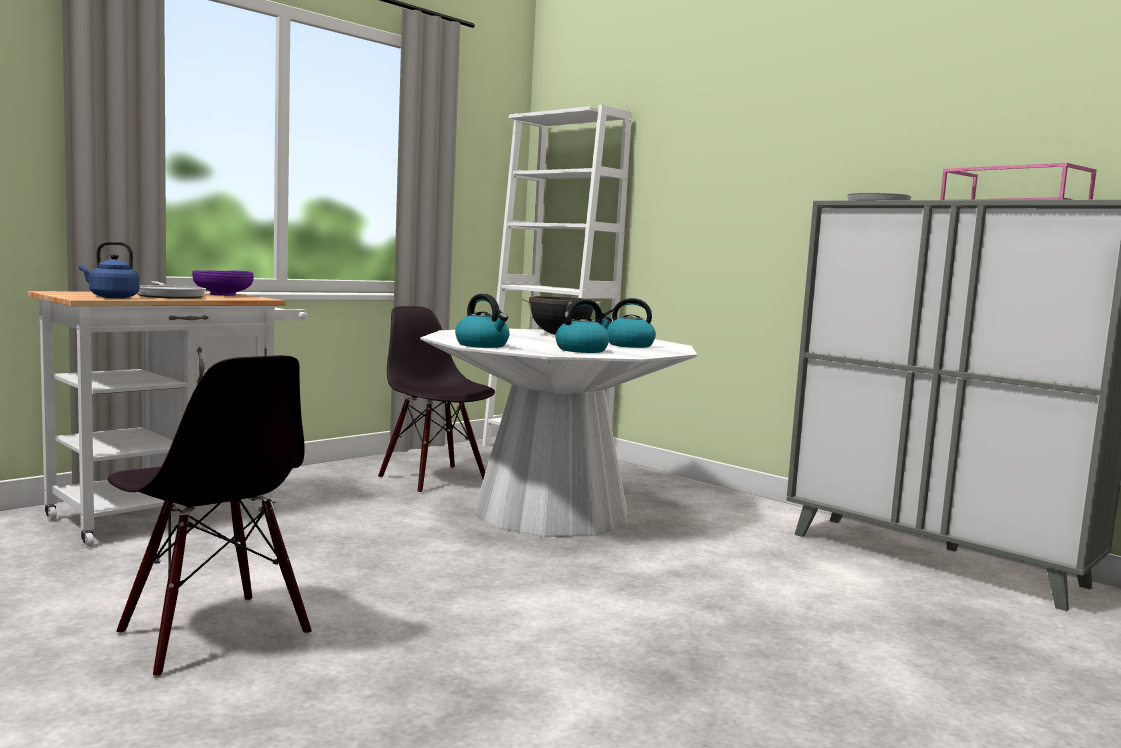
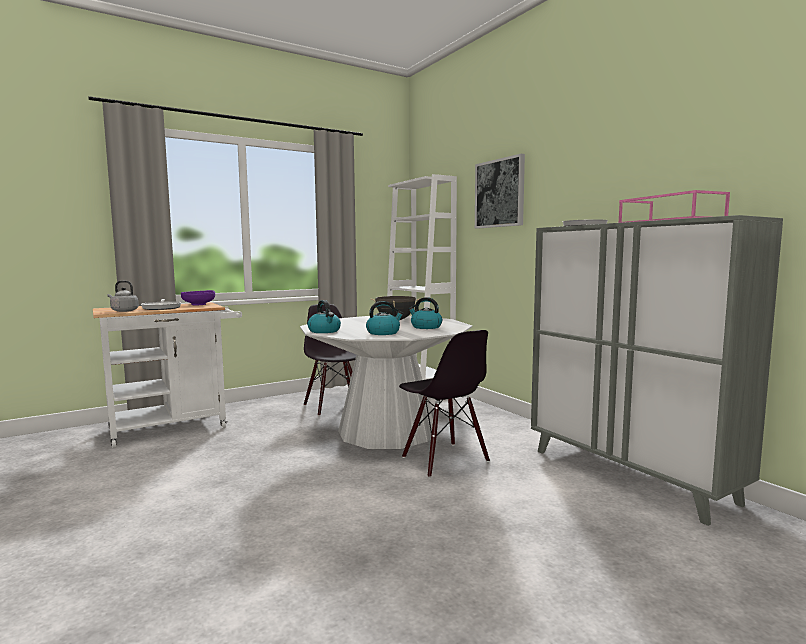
camera: 15 degrees right, 0 degrees up
blue kettle [79,241,139,298] -> grey kettle [108,281,139,312]
black chair [107,355,312,678] -> black chair moved to [399,330,490,478]
none -> picture [475,154,525,228]

